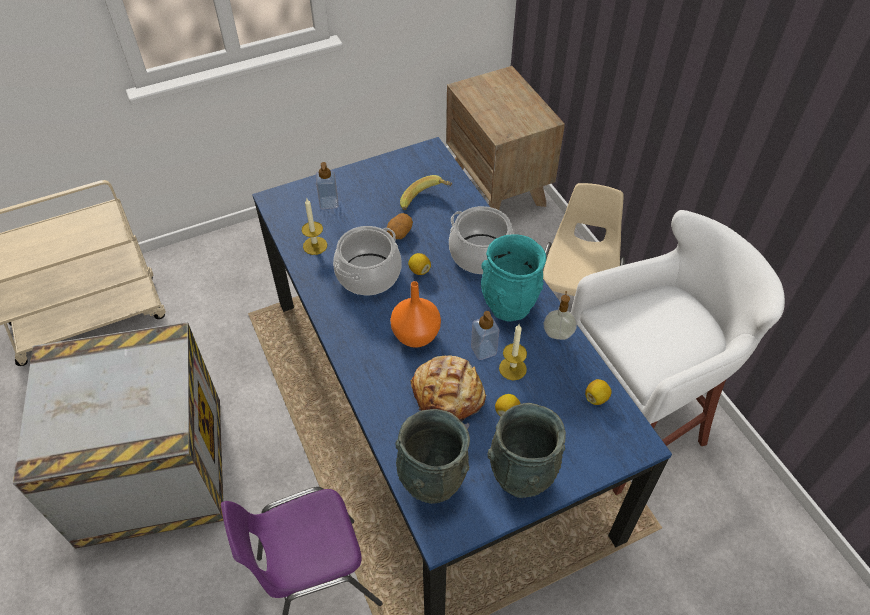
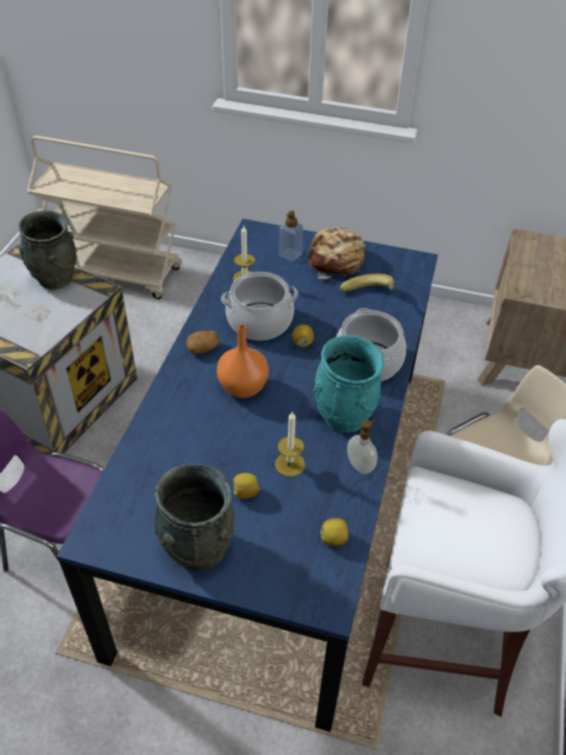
camera: 40 degrees right, 5 degrees down
potato [387,213,413,239] -> potato moved to [186,331,220,354]
grey vase [396,409,470,504] -> grey vase moved to [18,210,77,290]
bread [410,355,487,429] -> bread moved to [308,227,365,279]
soap dispenser [471,311,499,360] -> none

